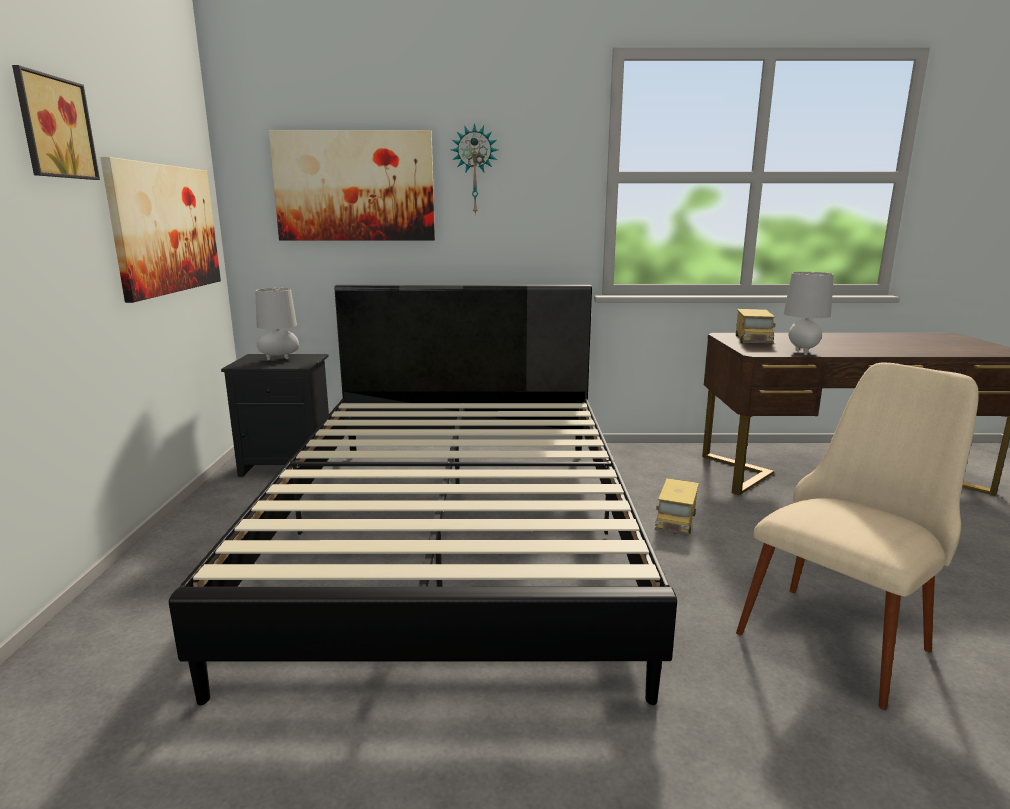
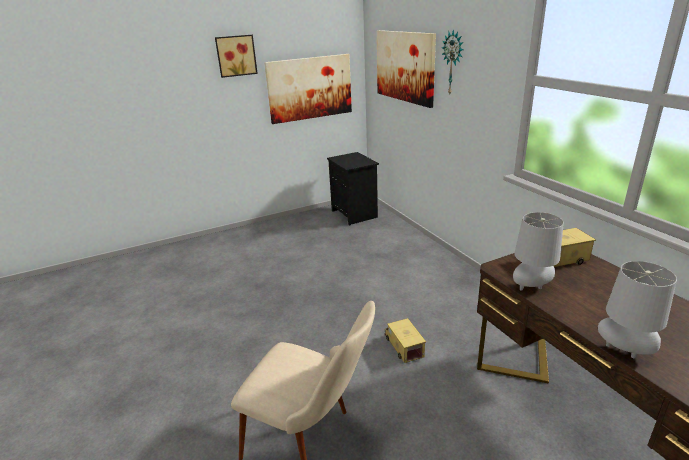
camera: 65 degrees right, 10 degrees up
black bed [169,285,677,705] -> none
grey table lamp [255,288,299,360] -> grey table lamp moved to [598,261,677,358]
toy truck [655,478,699,536] -> toy truck turned 75 degrees clockwise [384,318,426,363]

